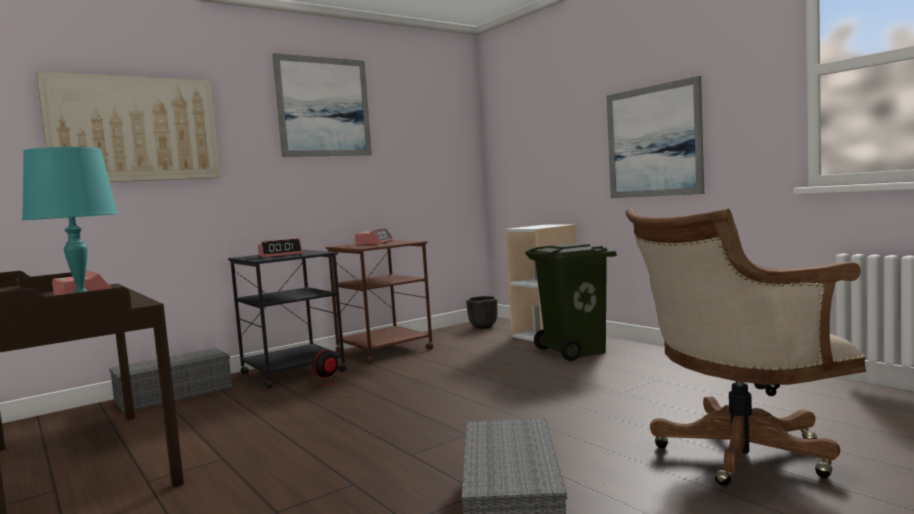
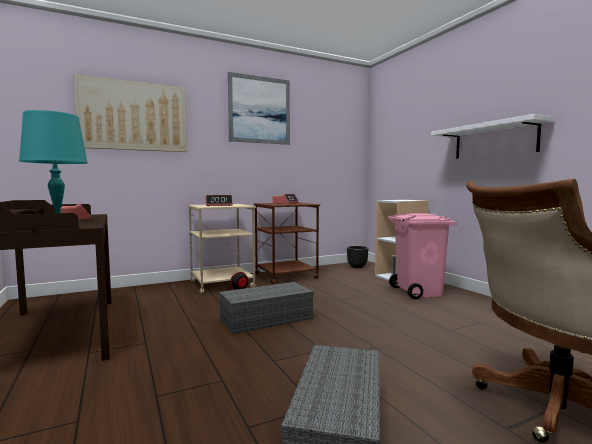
camera: 10 degrees right, 0 degrees up
grey storage box [109,348,232,413] -> grey storage box moved to [219,282,314,334]
black cart [228,250,346,389] -> beige cart [188,204,256,294]
green trash can [525,243,617,361] -> pink trash can [388,213,457,299]
picture [607,76,704,198] -> white shelf [431,114,555,159]

